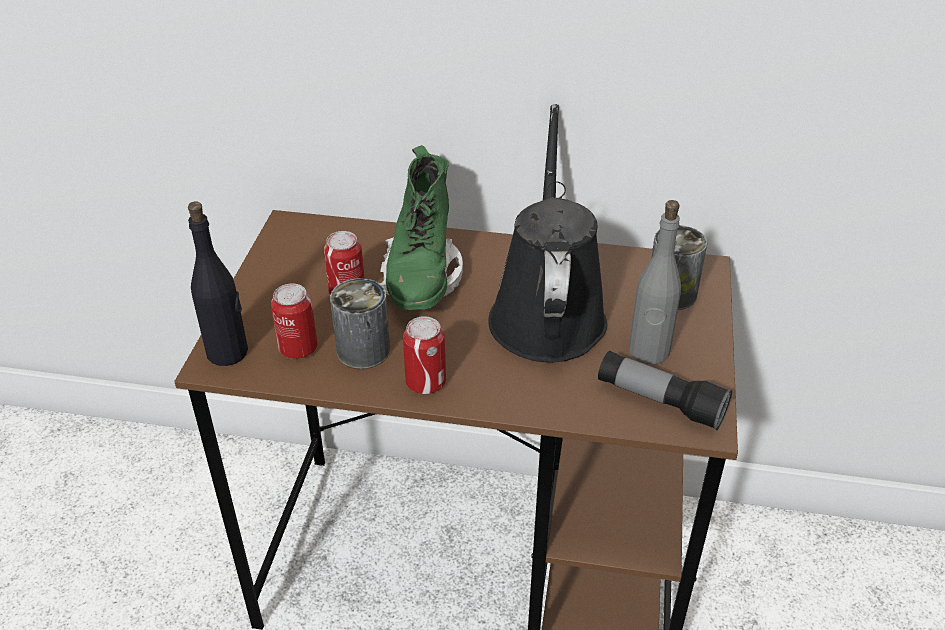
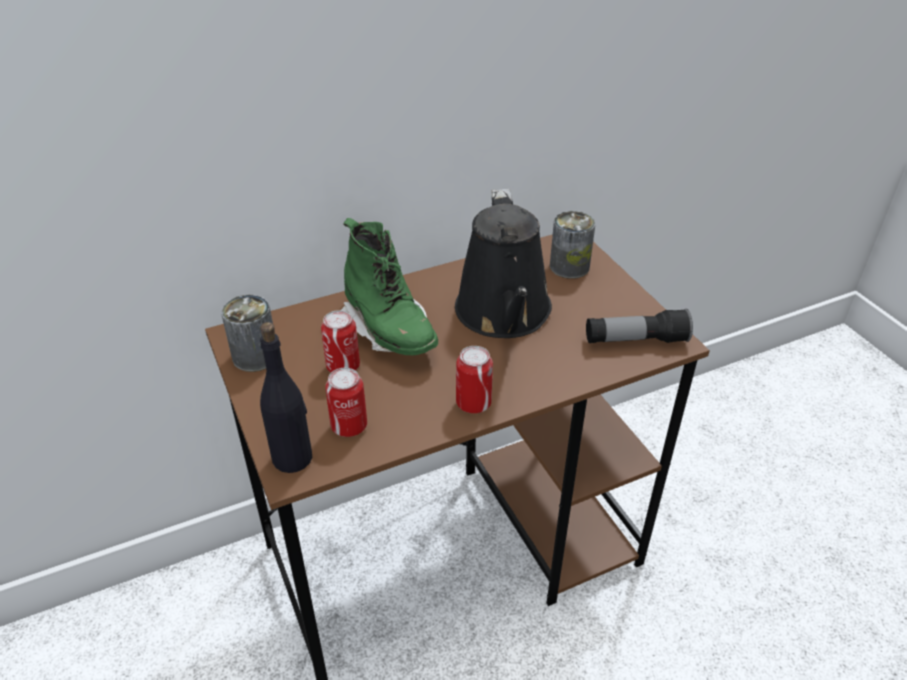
camera: 35 degrees left, 0 degrees up
can [330,278,390,369] -> can moved to [221,294,273,372]
black watering can [488,104,607,363] -> black watering can turned 150 degrees counterclockwise [455,189,552,338]
grey bottle [629,200,681,365] -> none

